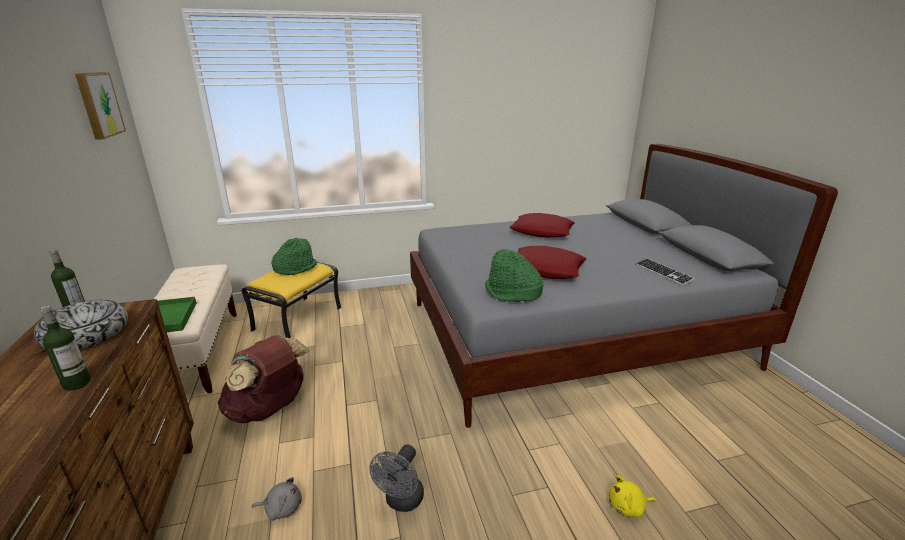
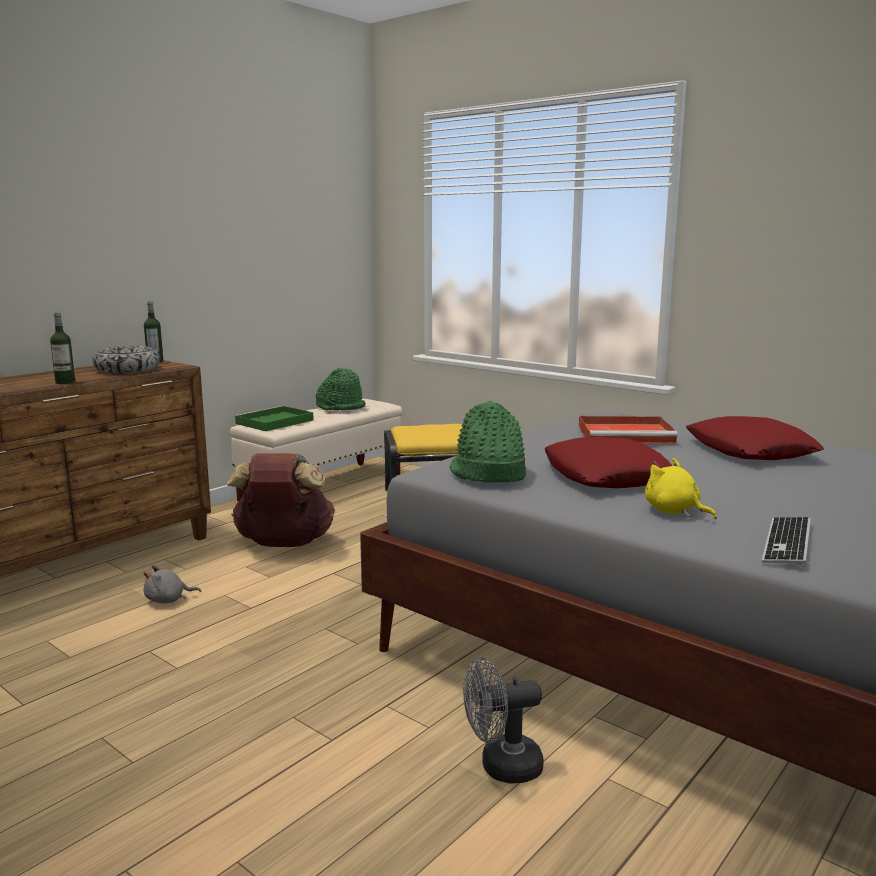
camera: 55 degrees right, 10 degrees down
picture [75,72,126,140] -> none
grey plush toy [252,477,302,521] -> grey plush toy turned 105 degrees clockwise [143,565,201,604]
green hat [271,238,317,275] -> green hat moved to [316,368,366,410]
grey fan [370,444,424,512] -> grey fan moved to [463,657,544,784]
yellow plush toy [609,475,657,518] -> yellow plush toy moved to [645,458,717,519]
none -> red tray [579,416,678,444]

